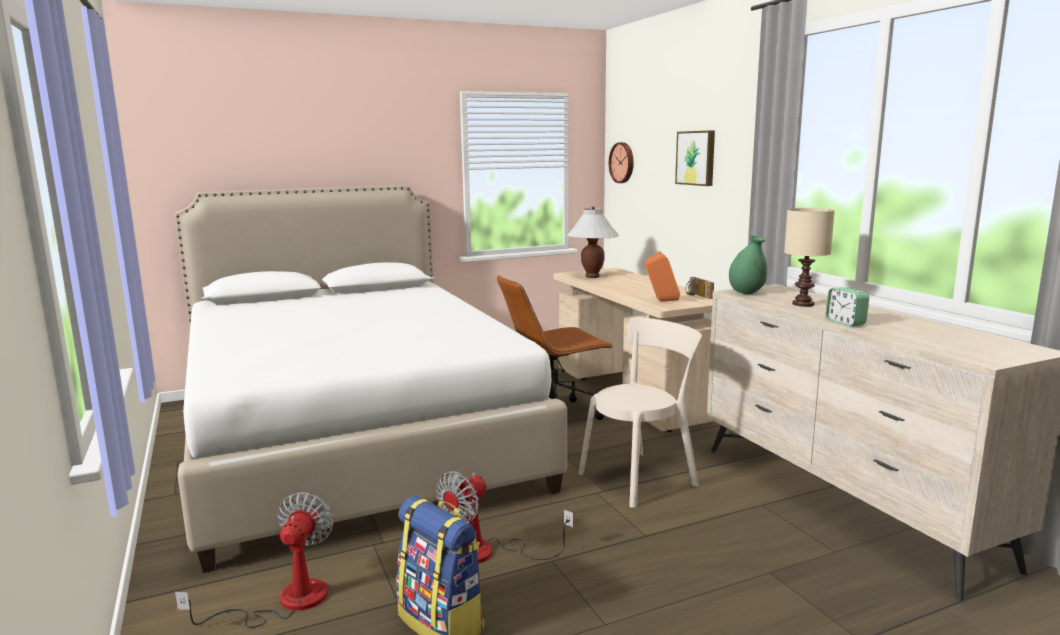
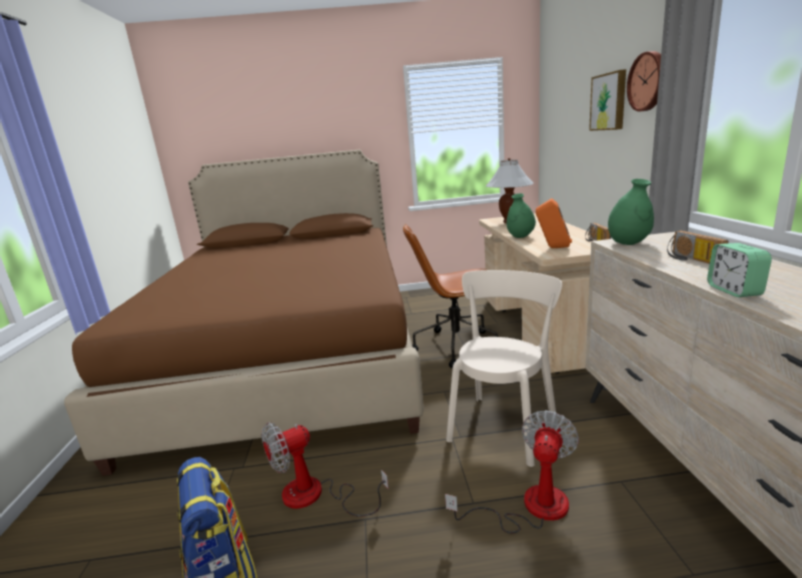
camera: 20 degrees right, 5 degrees up
white bed [175,185,567,573] -> brown bed [64,150,424,476]
fan [175,492,334,628] -> fan moved to [445,410,579,533]
beige chair [578,317,702,508] -> beige chair turned 45 degrees counterclockwise [446,270,562,467]
wall clock [609,142,634,183] -> wall clock moved to [627,51,661,112]
beige table lamp [784,208,835,307] -> radio [667,230,728,264]
none -> green vase [507,193,536,238]

